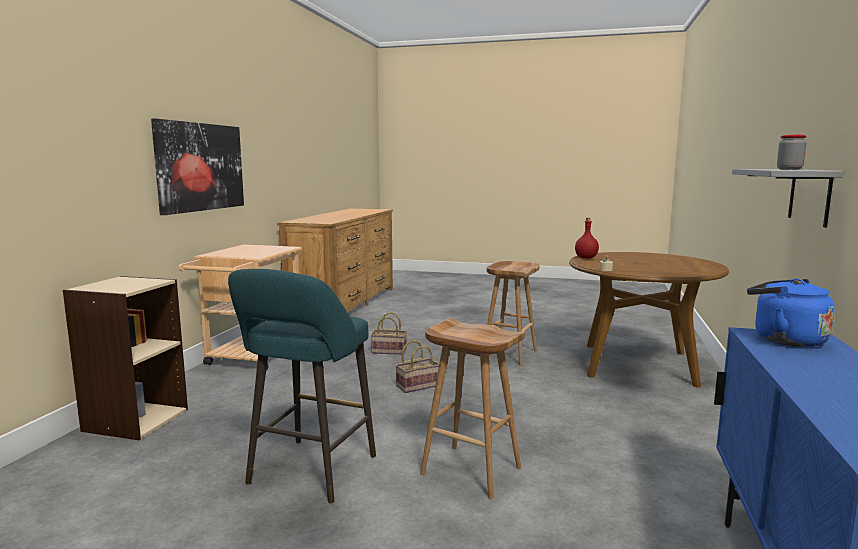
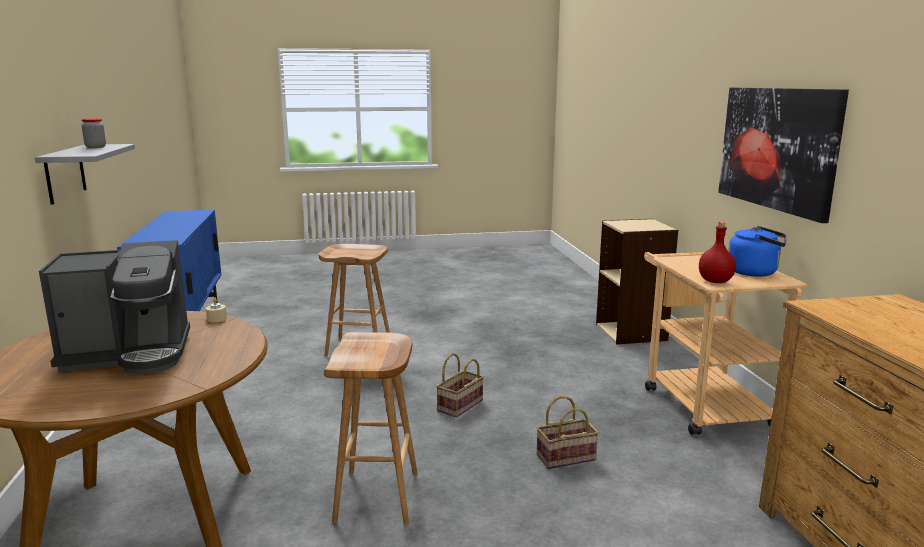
camera: 155 degrees right, 5 degrees up
turquoise stool [228,269,376,503] -> none
red bottle [575,218,599,259] -> red bottle moved to [699,222,736,283]
blue kettle [747,279,835,347] -> blue kettle moved to [729,226,786,277]
none -> coffee machine [39,240,190,374]

